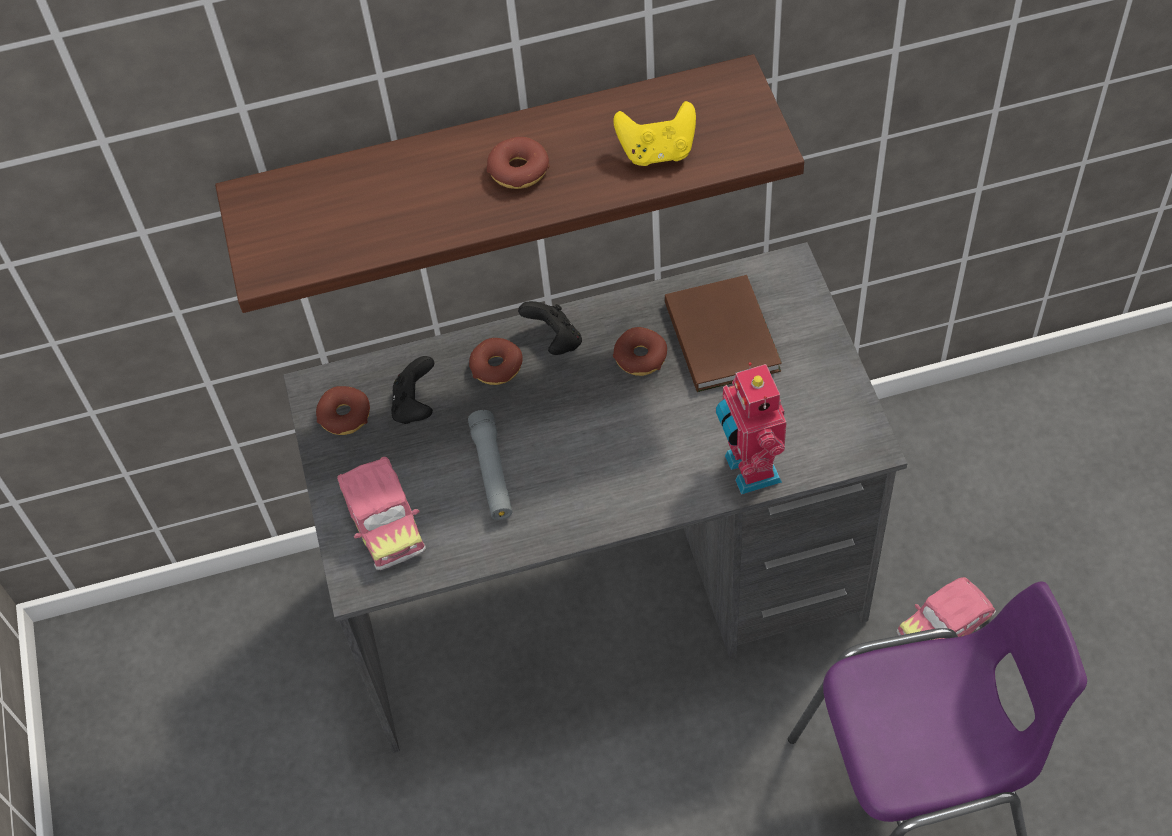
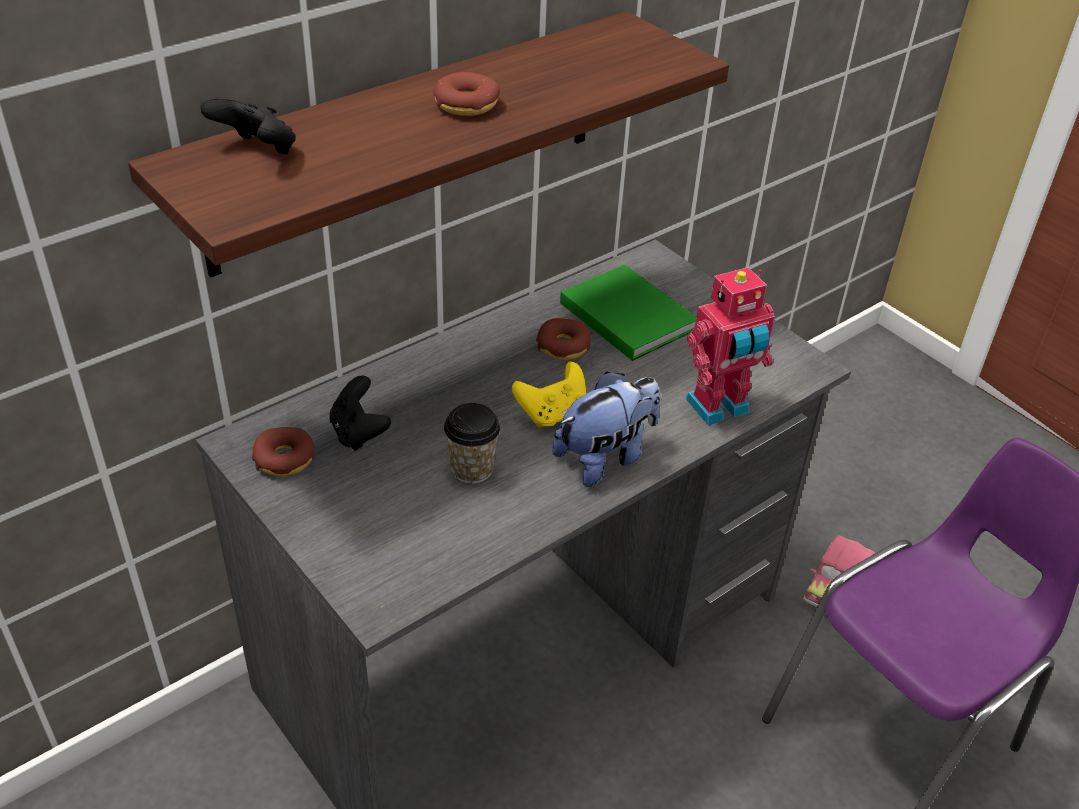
camera: 30 degrees left, 15 degrees down
toy car [337,457,426,570] -> none
grey flashlight [468,410,512,520] -> cup [444,403,500,484]
donut [469,338,523,385] -> none
black game controller [518,301,582,355] -> black game controller moved to [200,97,296,154]
yellow game controller [613,101,696,166] -> yellow game controller moved to [512,362,586,428]
brown book [665,275,782,392] -> green book [560,265,697,361]
toy robot [716,362,787,495] -> toy robot turned 75 degrees counterclockwise [685,267,775,425]
none -> plush toy [552,372,661,487]

